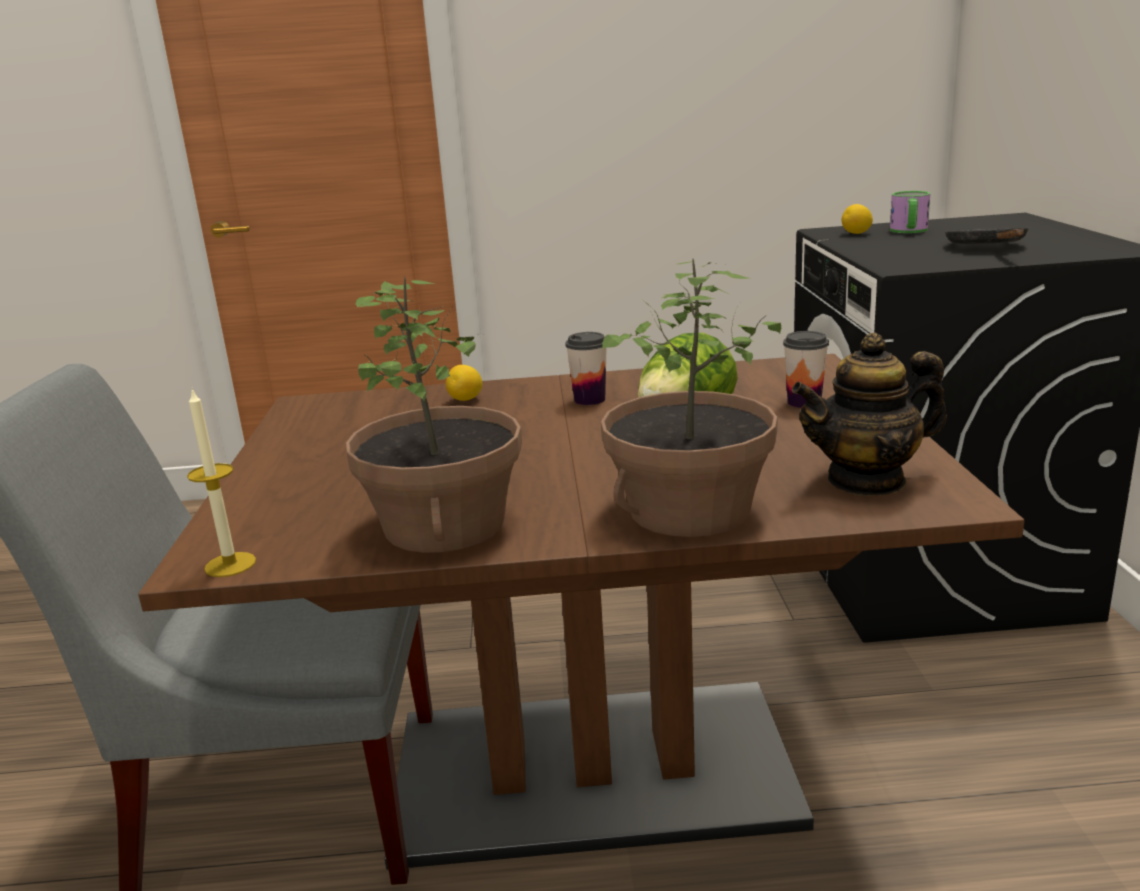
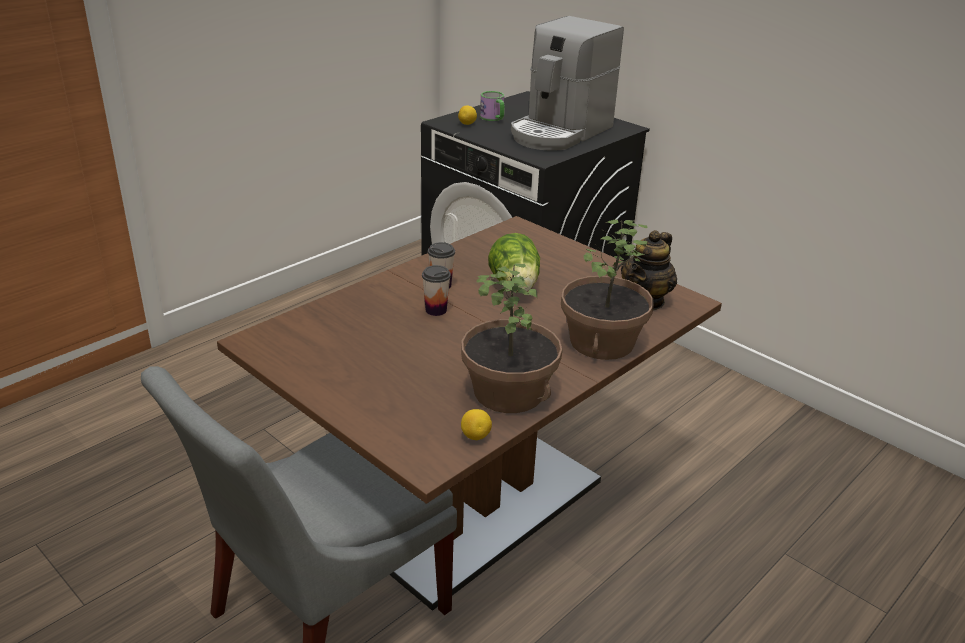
camera: 45 degrees left, 10 degrees up
candle [187,389,256,577] -> none
lemon [446,365,482,401] -> lemon moved to [461,409,492,440]
cup [783,331,829,408] -> cup moved to [422,265,451,316]
black frying pan [945,228,1029,244] -> coffee machine [511,16,624,151]

